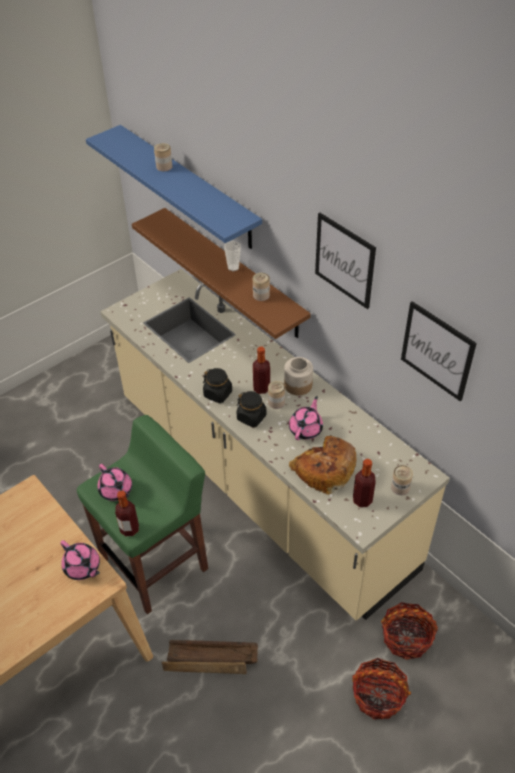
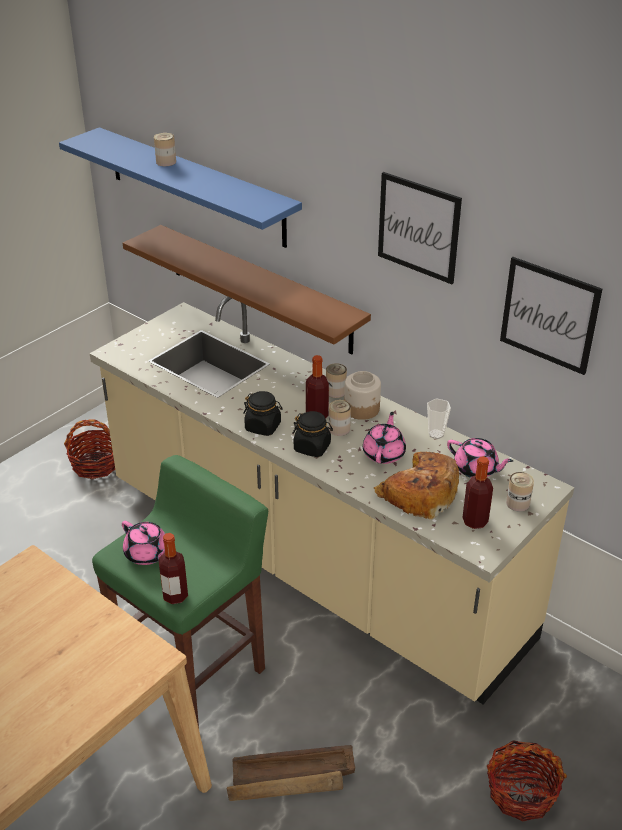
camera: 10 degrees left, 10 degrees down
pink teapot [60,540,100,580] -> pink teapot moved to [447,438,513,478]
cup [224,241,241,271] -> cup moved to [427,399,451,439]
can [253,273,270,301] -> can moved to [326,363,347,398]
basket [381,602,438,660] -> basket moved to [64,420,115,479]

